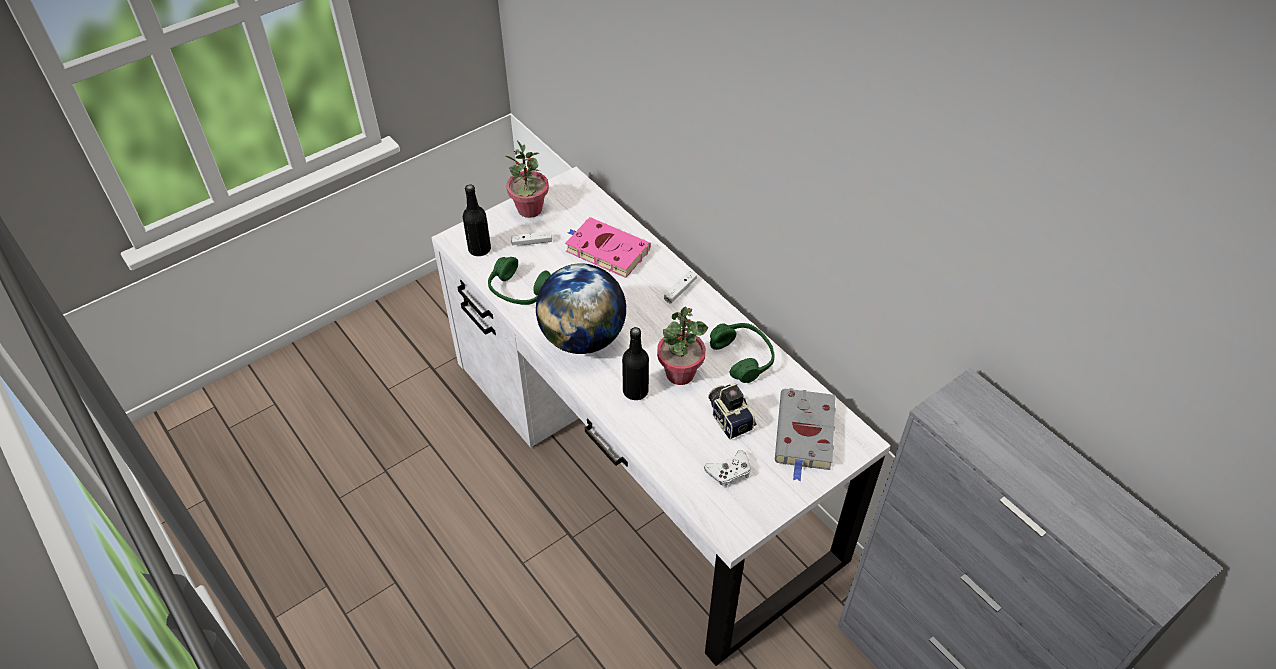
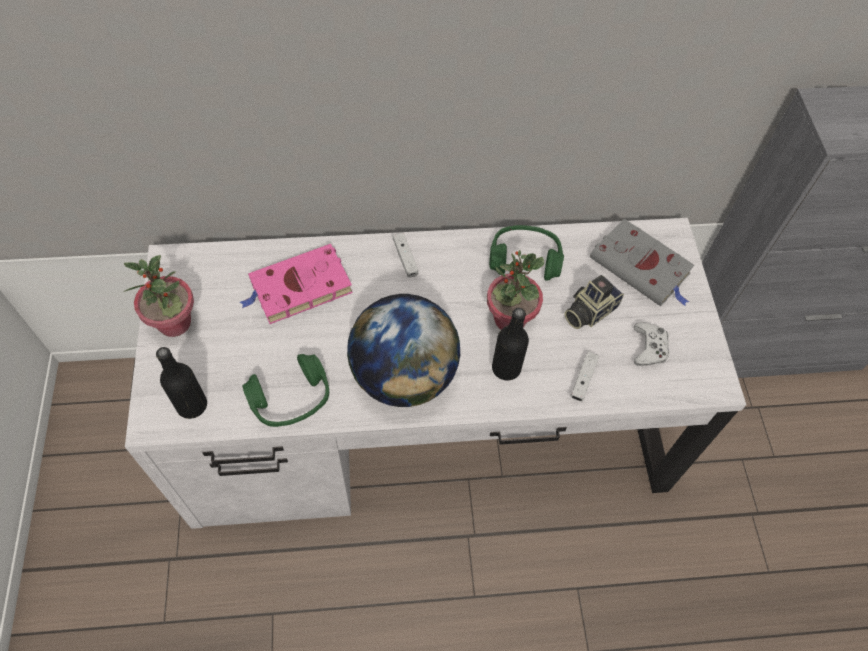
camera: 60 degrees left, 10 degrees up
white game controller [511,231,552,245] -> white game controller moved to [570,352,599,401]
camera [708,383,756,440] -> camera turned 45 degrees counterclockwise [565,275,624,329]

